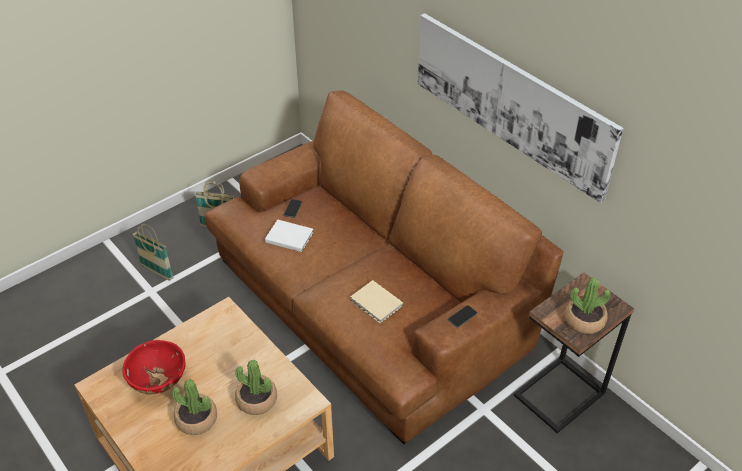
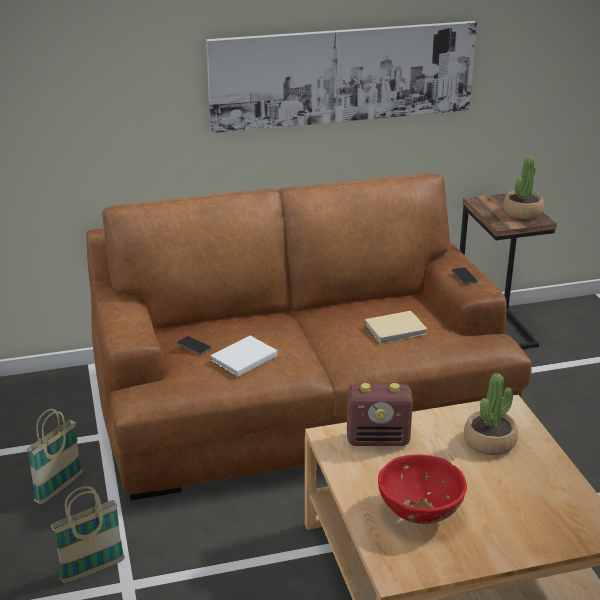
camera: 65 degrees left, 15 degrees down
potted plant [172,379,217,435] -> none
none -> radio [347,383,413,446]

